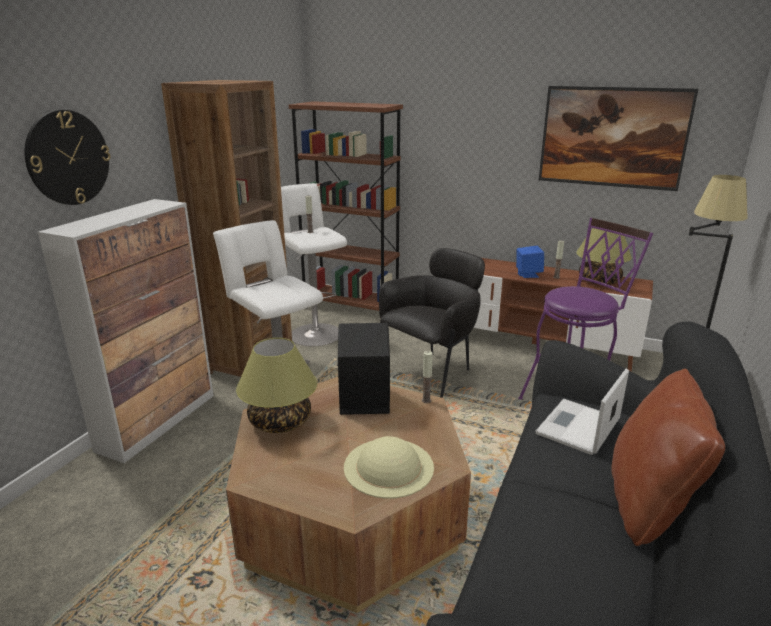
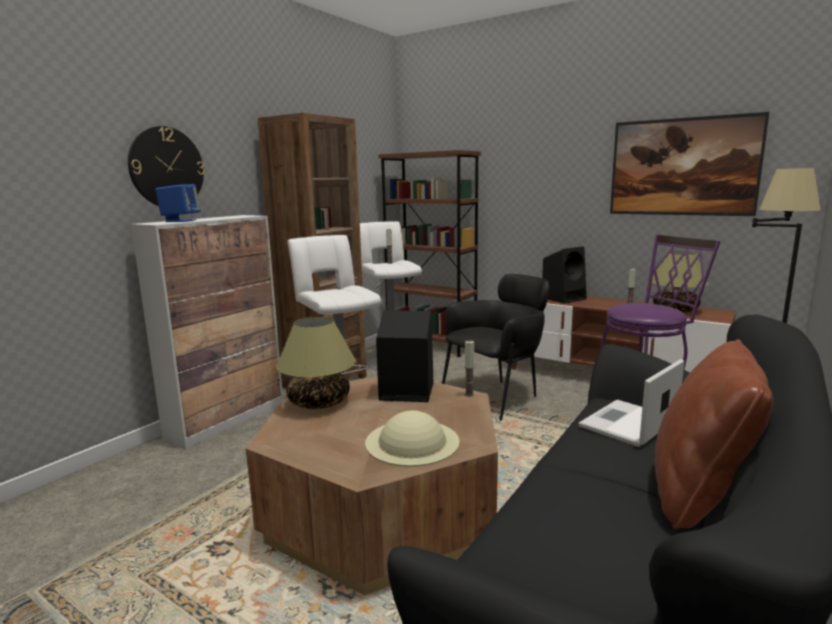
camera: 10 degrees right, 10 degrees down
blue speaker [516,246,544,278] -> blue speaker moved to [155,184,201,222]
none -> black speaker [542,246,587,304]

